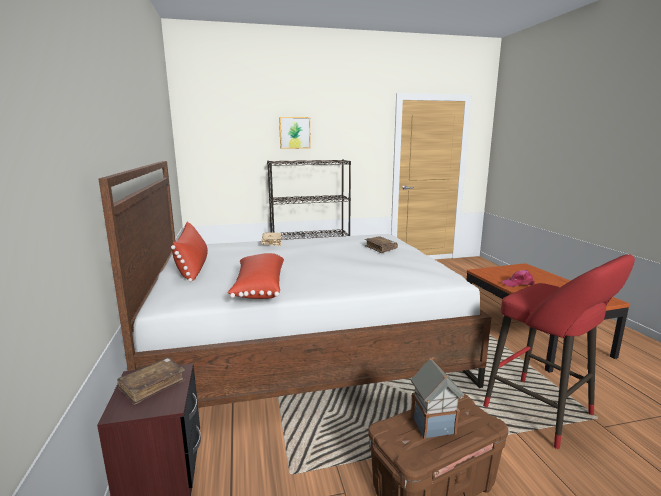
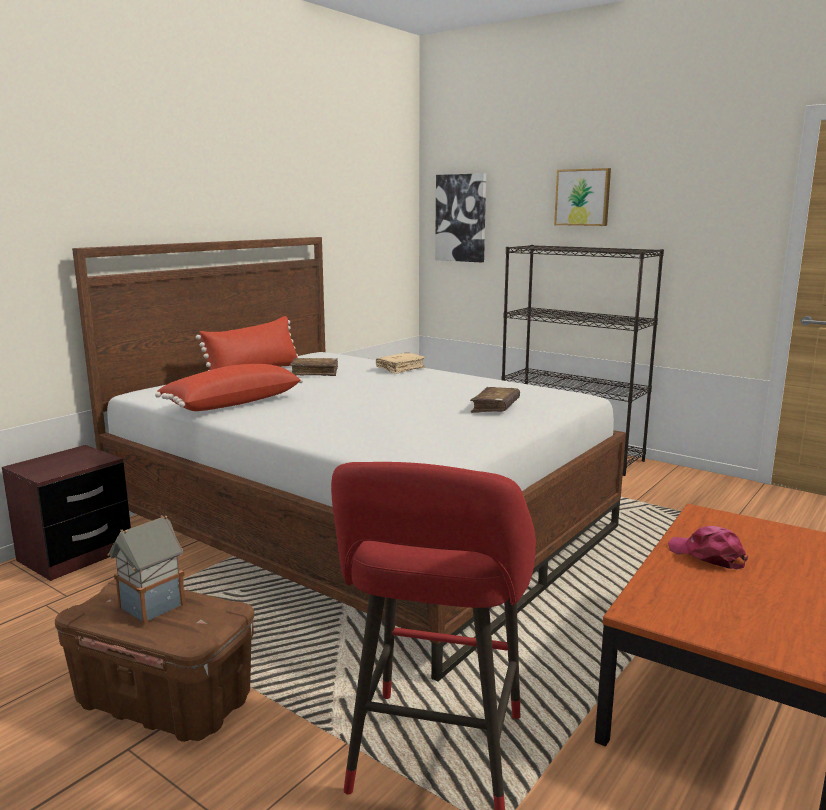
camera: 50 degrees right, 0 degrees up
brown book [118,358,185,405] -> brown book moved to [290,358,338,376]
none -> picture [435,173,486,262]

